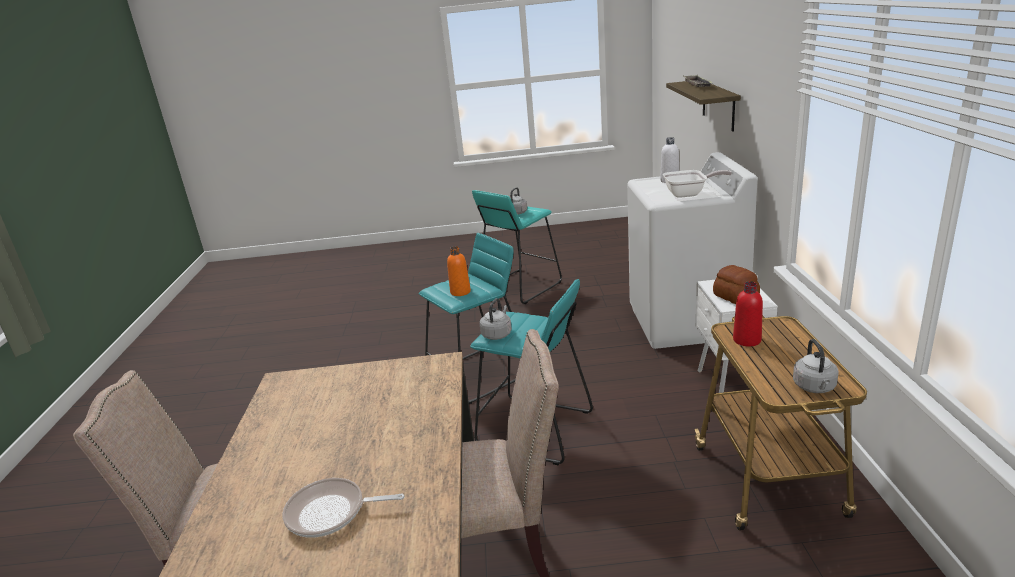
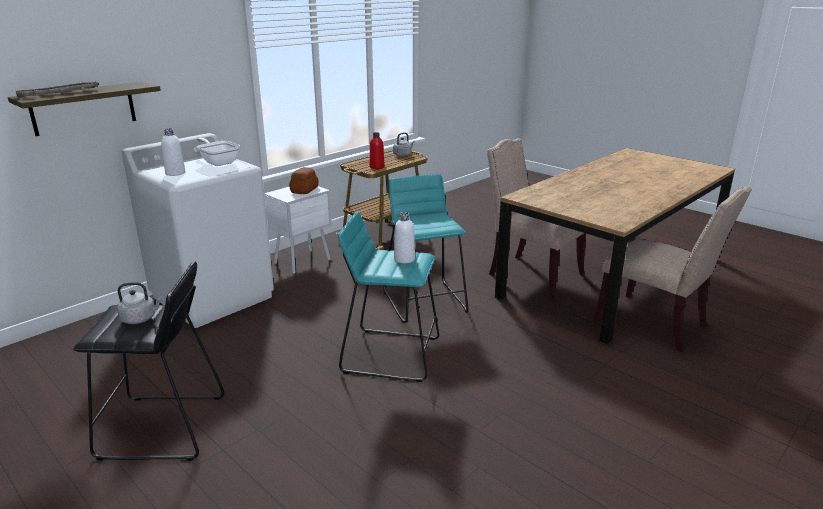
camera: 135 degrees left, 0 degrees up
frying pan [282,478,405,538] -> none
orange bottle [447,246,471,296] -> white bottle [394,212,415,263]
turquoise stool [472,190,562,304] -> black stool [73,261,224,461]
grey kettle [479,298,512,340] -> none

